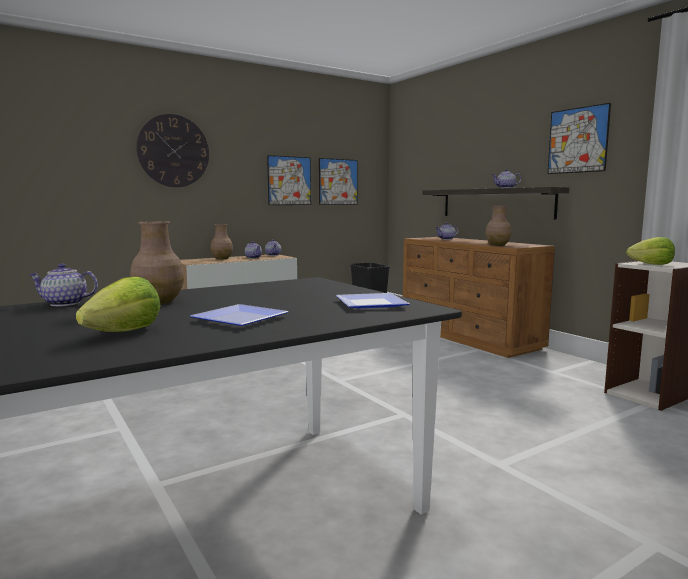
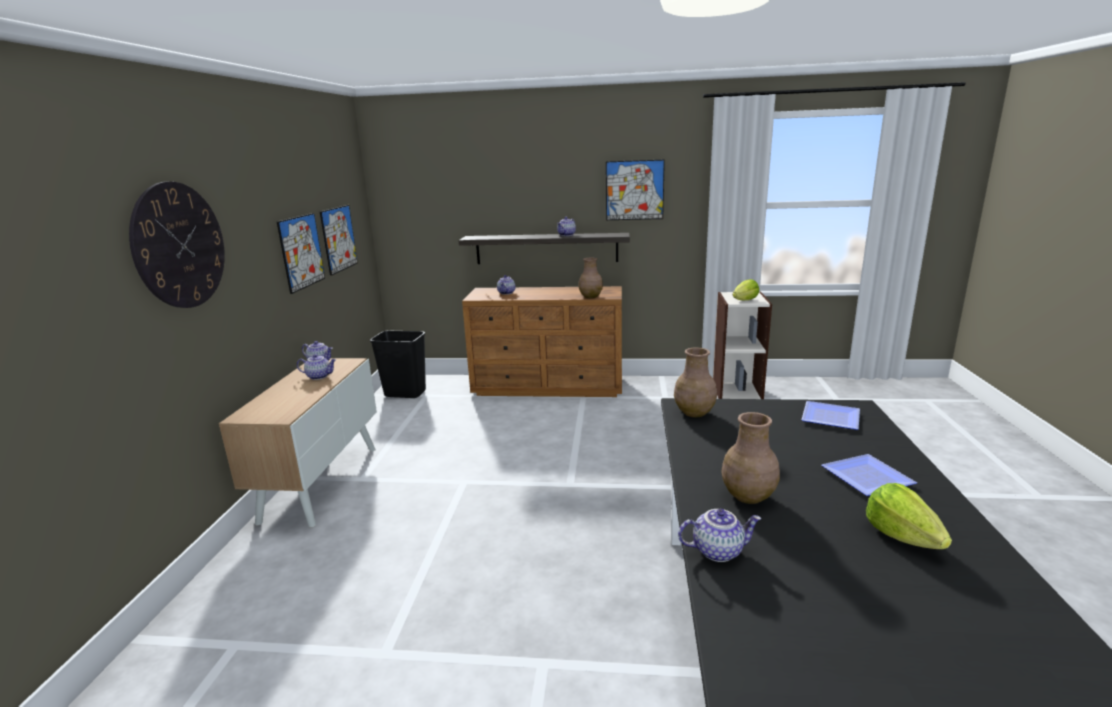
camera: 50 degrees left, 10 degrees up
teapot [28,264,98,306] -> teapot turned 135 degrees counterclockwise [678,509,762,562]
brown vase [210,224,233,260] -> brown vase moved to [674,348,717,417]

